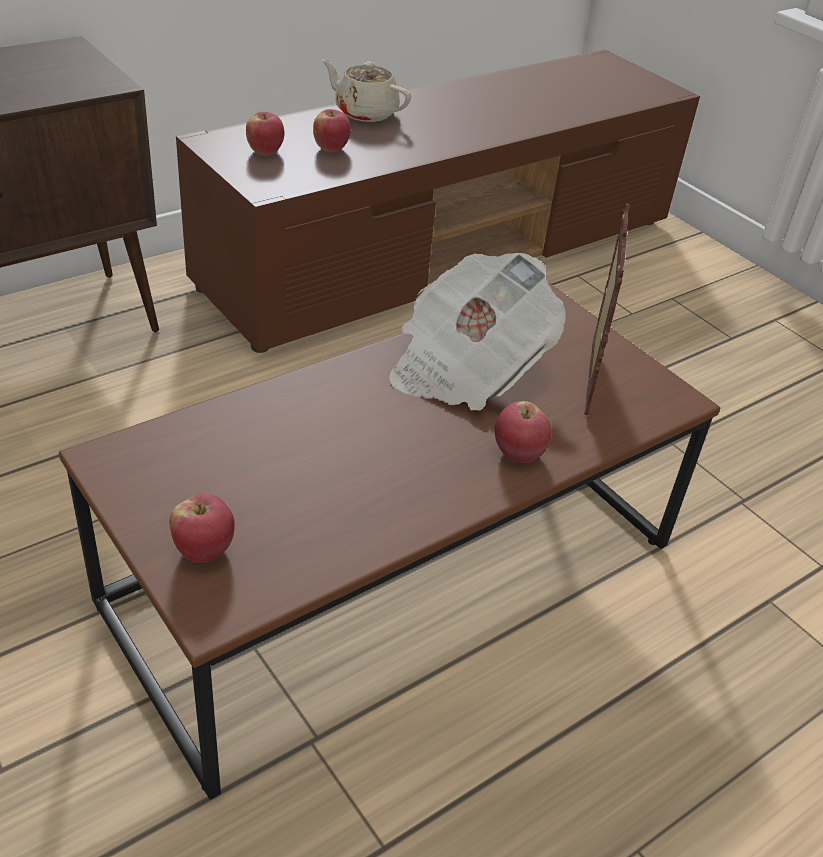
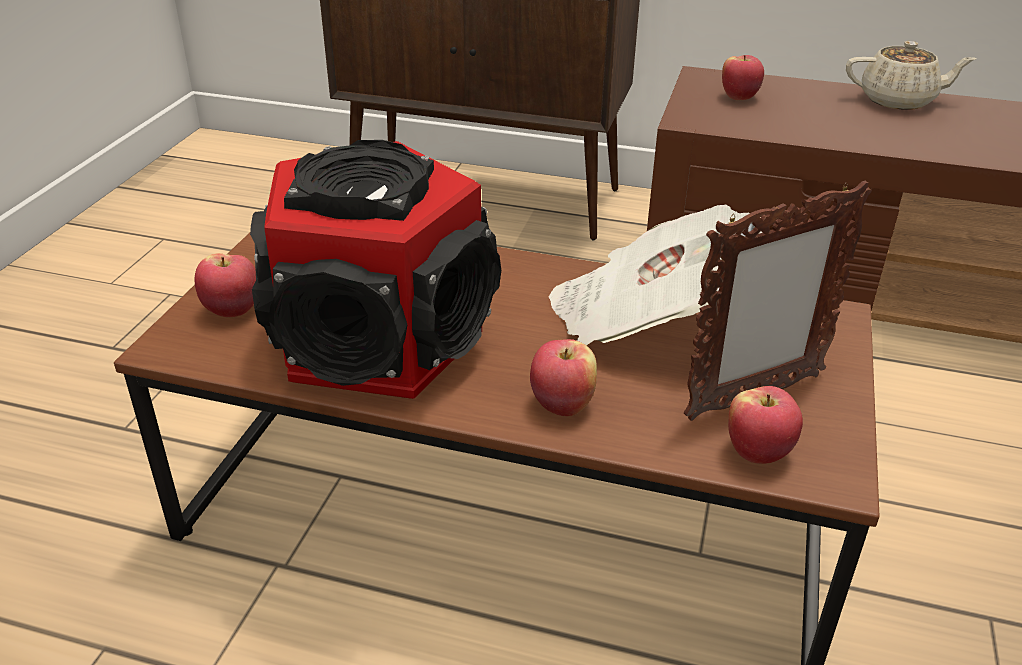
camera: 55 degrees right, 5 degrees down
apple [313,109,351,152] -> apple moved to [728,386,803,464]
beige teapot [322,59,411,122] -> beige teapot turned 105 degrees clockwise [846,41,977,110]
none -> speaker [250,140,501,399]

